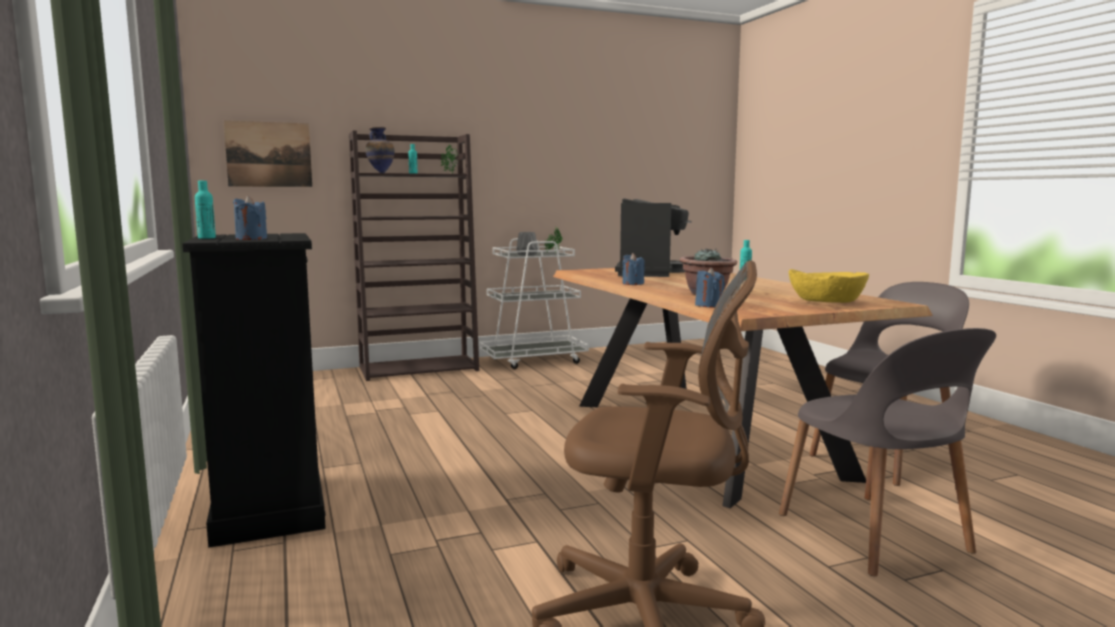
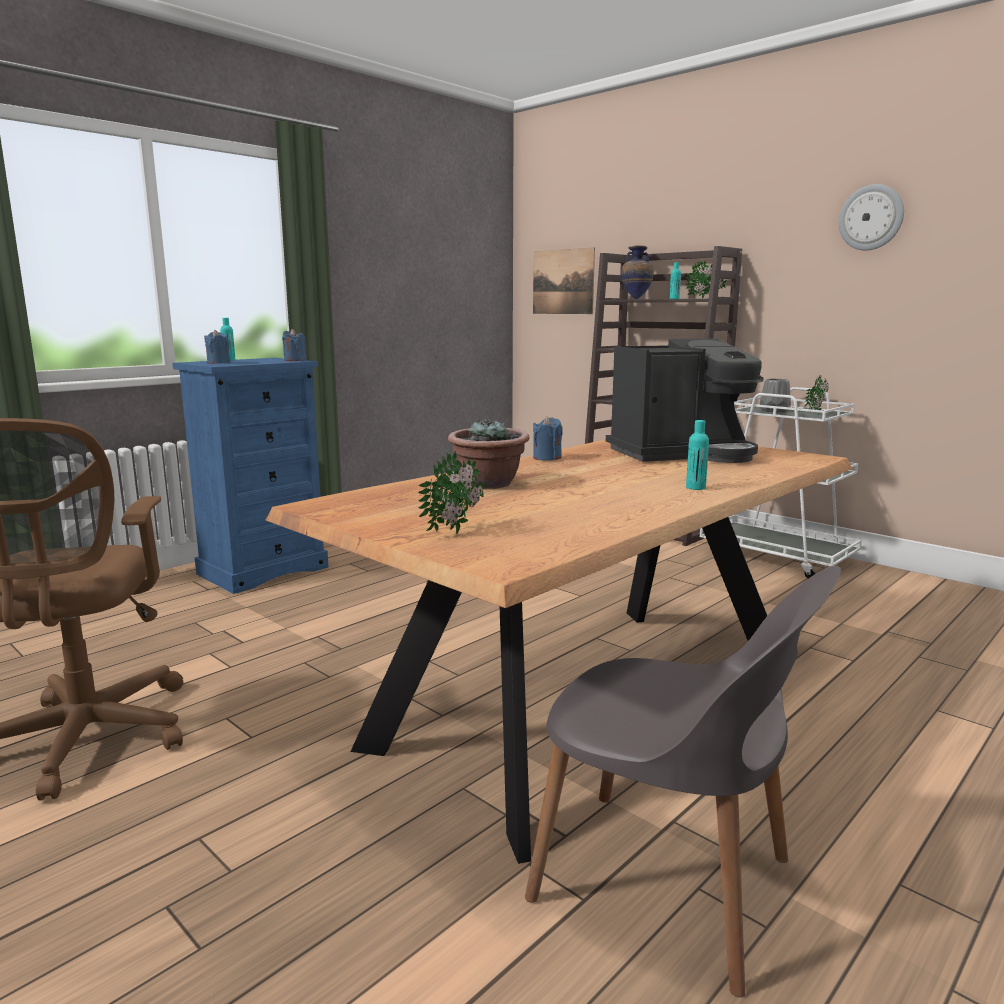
camera: 65 degrees right, 5 degrees up
black dresser [182,233,326,548] -> blue dresser [172,358,329,594]
blue candle [695,267,725,308] -> blue candle moved to [282,329,307,361]
grey chair [779,328,996,576] -> none
yellow bowl [789,269,869,303] -> potted plant [418,451,486,534]
none -> wall clock [838,184,904,251]

